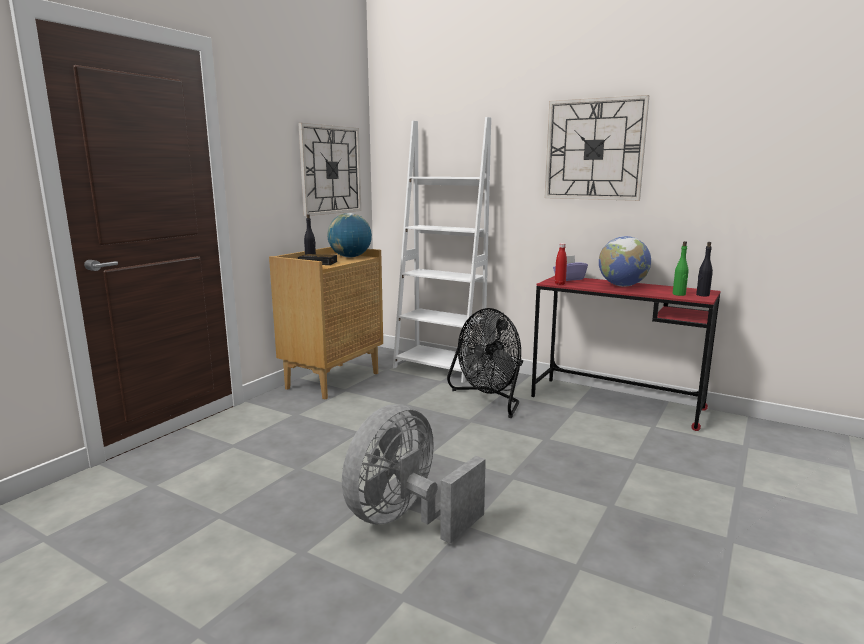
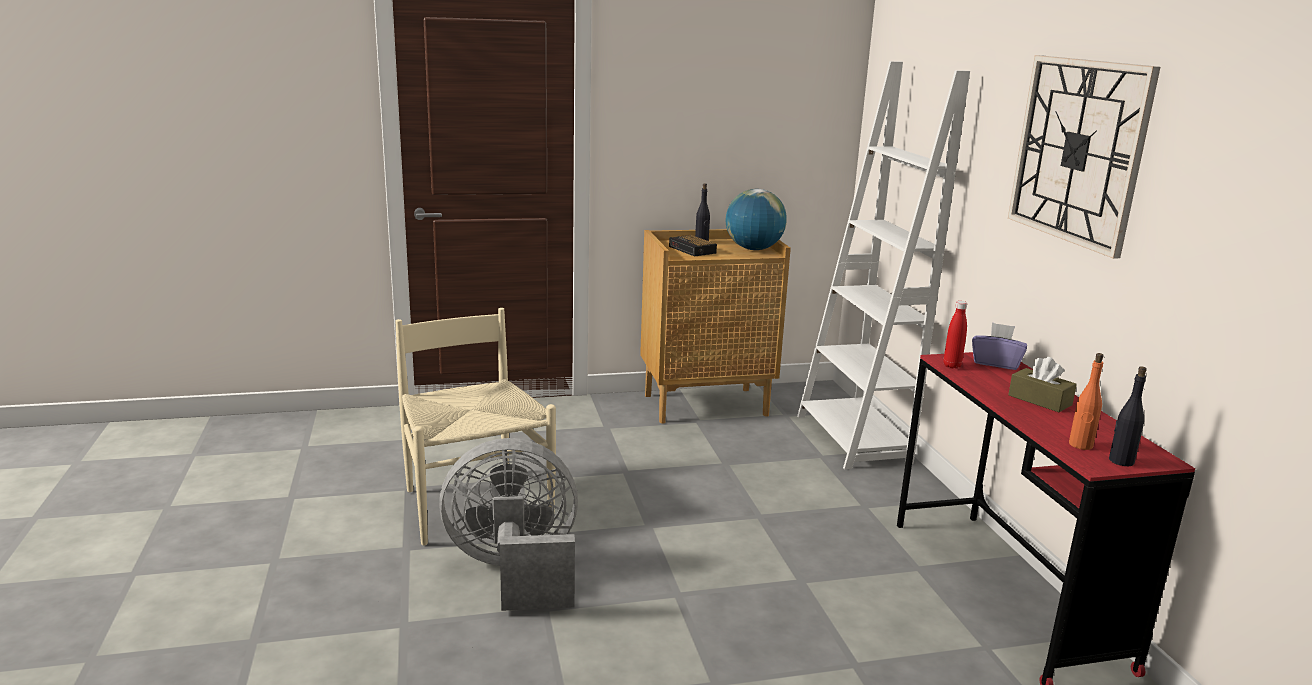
camera: 45 degrees right, 5 degrees up
wall clock [298,123,361,216] -> none
black fan [447,308,523,418] -> none
globe [599,236,651,287] -> brown tissue box [1008,357,1077,412]
green bottle [673,241,688,296] -> orange bottle [1069,353,1104,450]
none -> beige chair [395,308,556,545]

